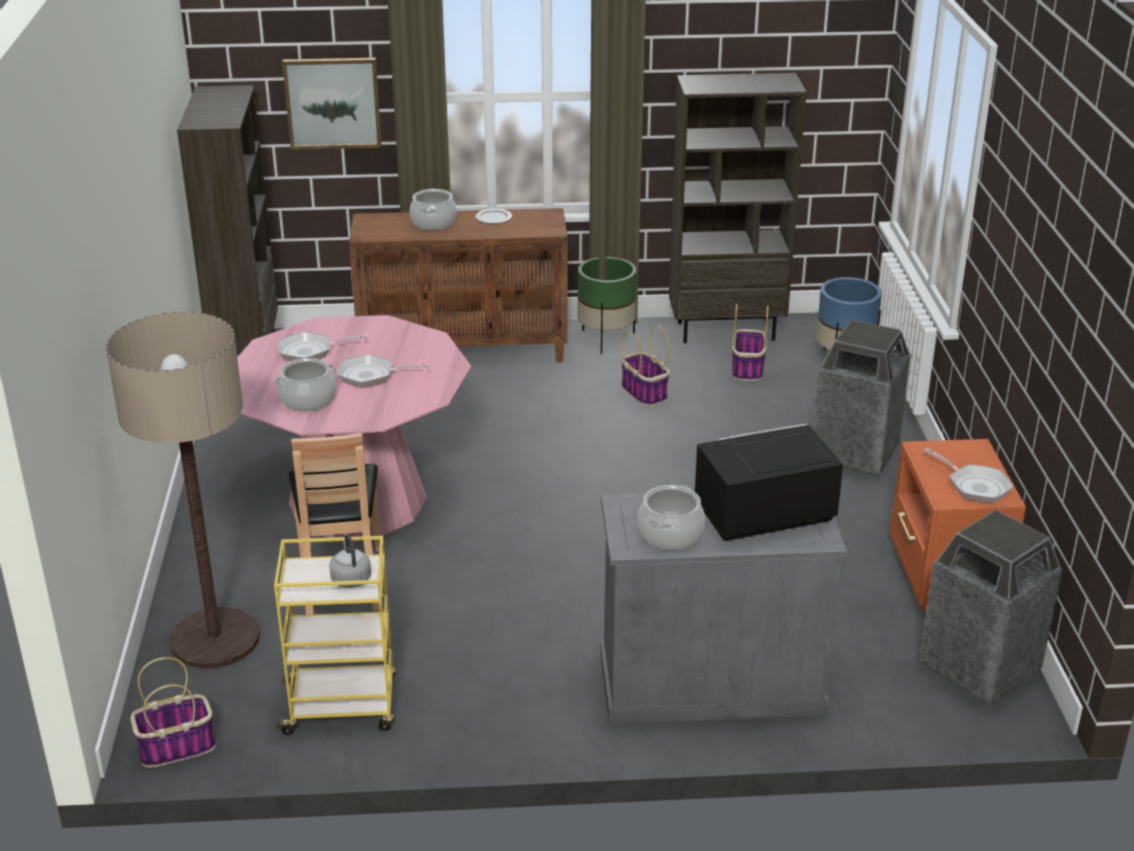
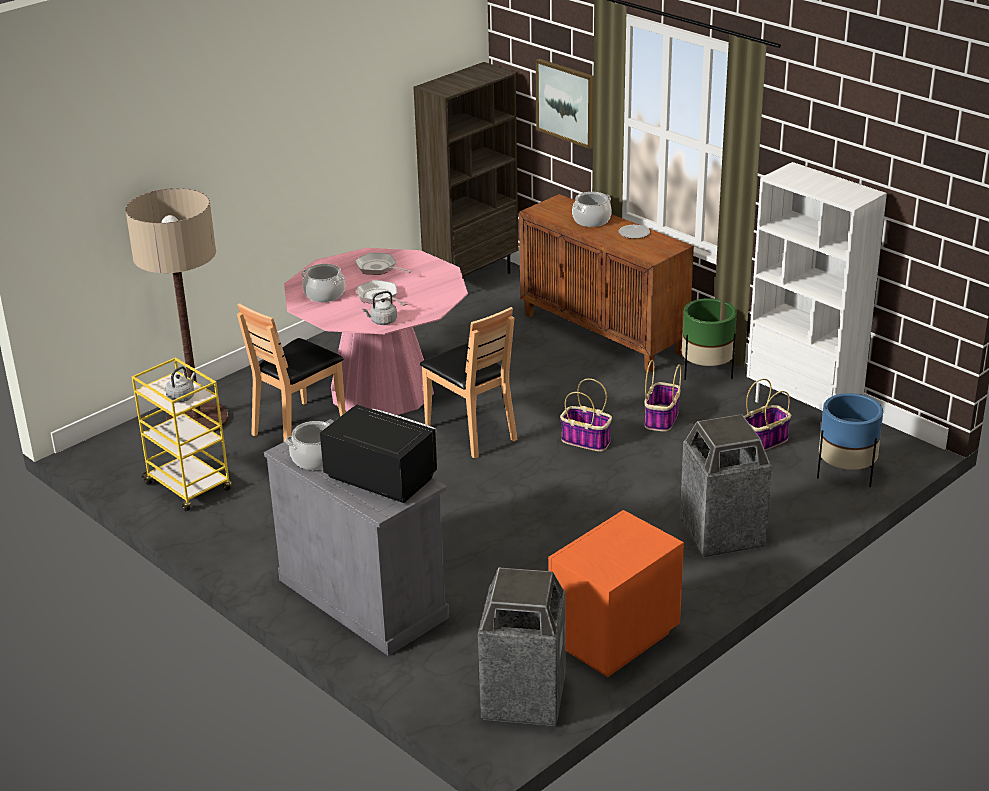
camera: 50 degrees right, 0 degrees up
basket [130,657,216,768] -> basket moved to [560,378,612,452]
brown bookcase [669,73,807,343] -> white bookcase [747,162,887,411]
frying pan [924,448,1014,503] -> none
none -> grey kettle [362,291,397,325]
none -> brown chair [420,307,517,459]

